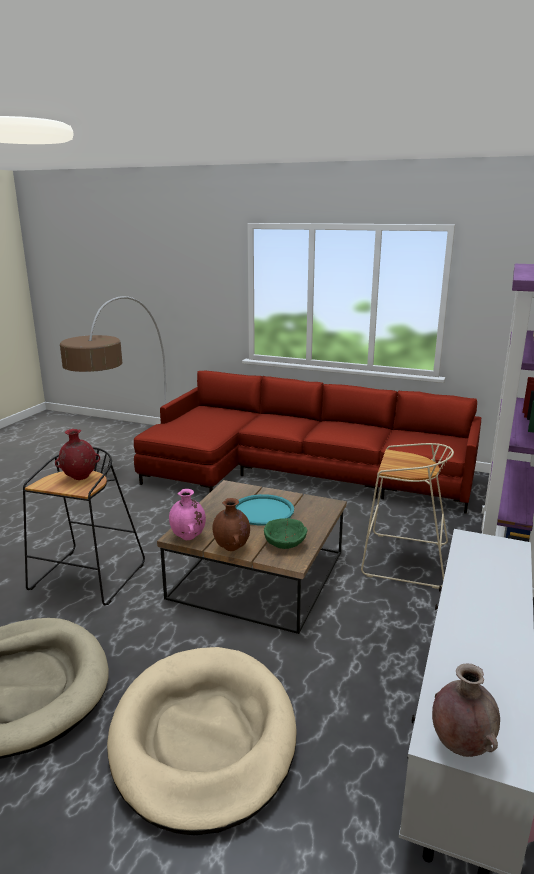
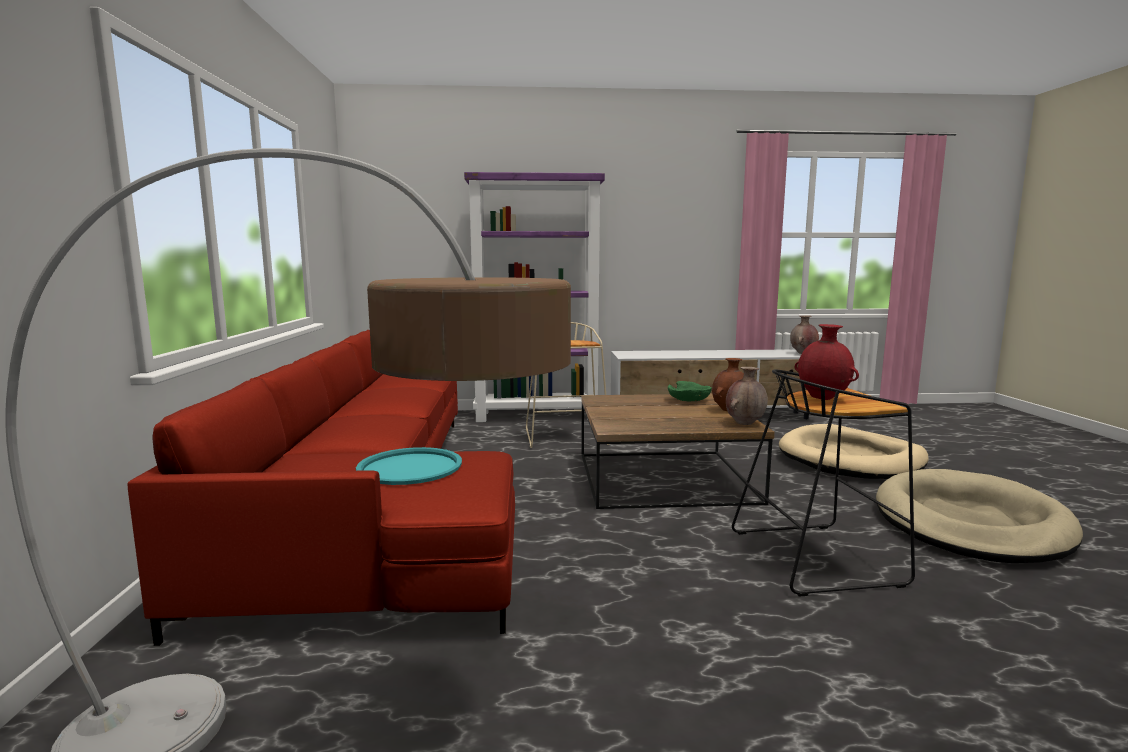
camera: 115 degrees left, 10 degrees down
pink vase [169,489,206,540] -> brown vase [726,367,768,425]
turquoise tray [236,494,294,526] -> turquoise tray moved to [356,447,462,485]

